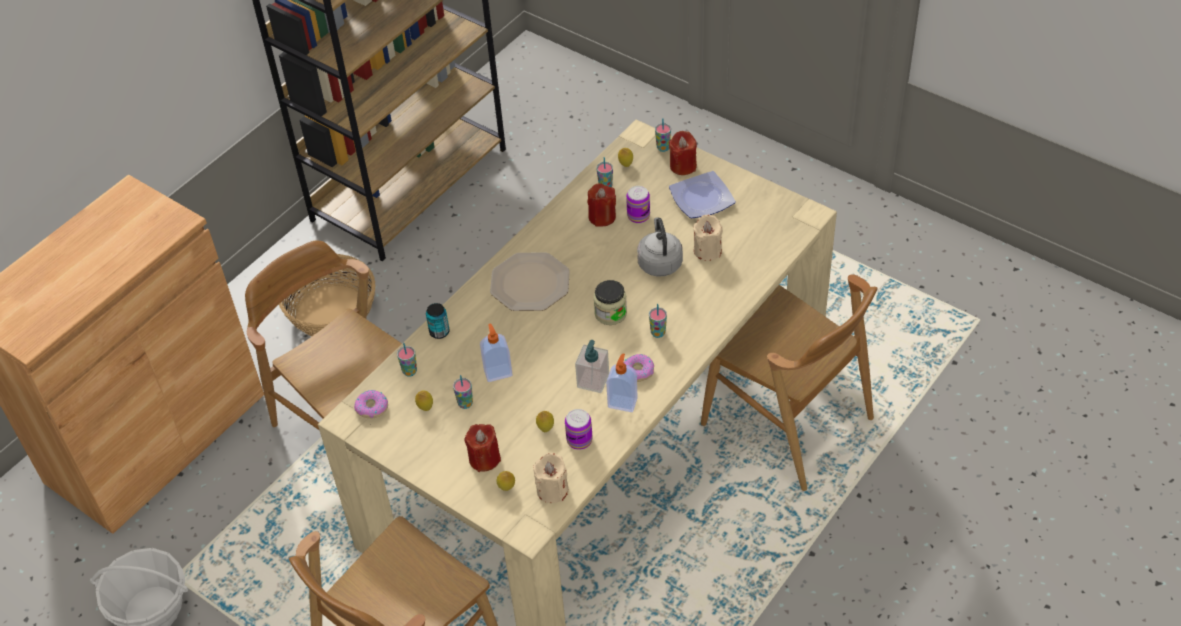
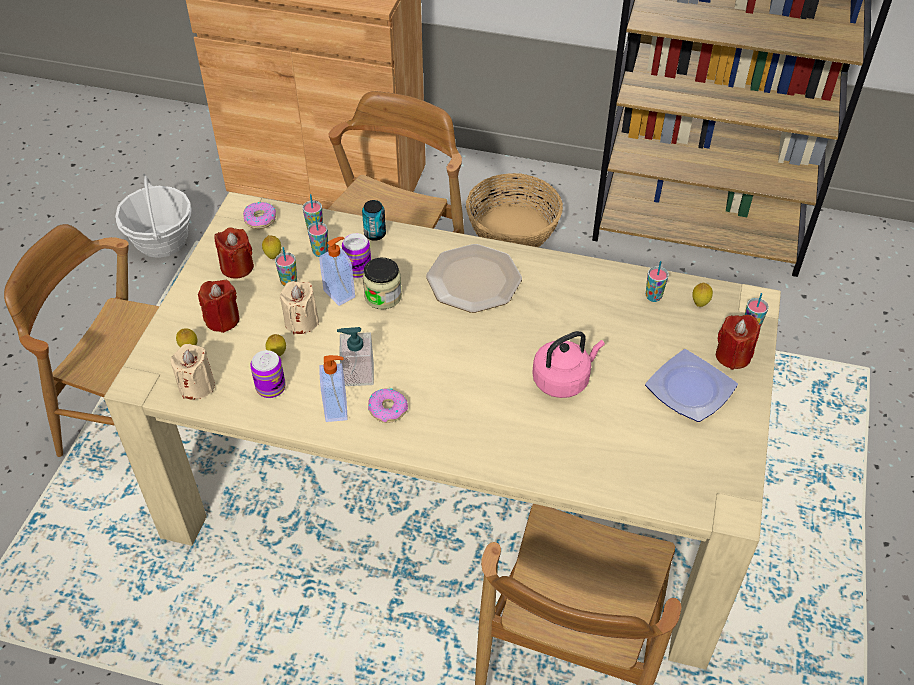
camera: 65 degrees right, 0 degrees up
red candle [587,184,616,227] -> red candle moved to [214,227,254,279]
jar [593,280,627,325] -> jar moved to [363,258,402,309]
can [626,186,650,223] -> can moved to [342,233,371,278]
grey kettle [637,217,683,277] -> pink kettle [532,331,605,398]
cup [649,304,667,338] -> cup moved to [308,216,328,257]
beige candle [693,215,723,261] -> beige candle moved to [280,281,319,334]

